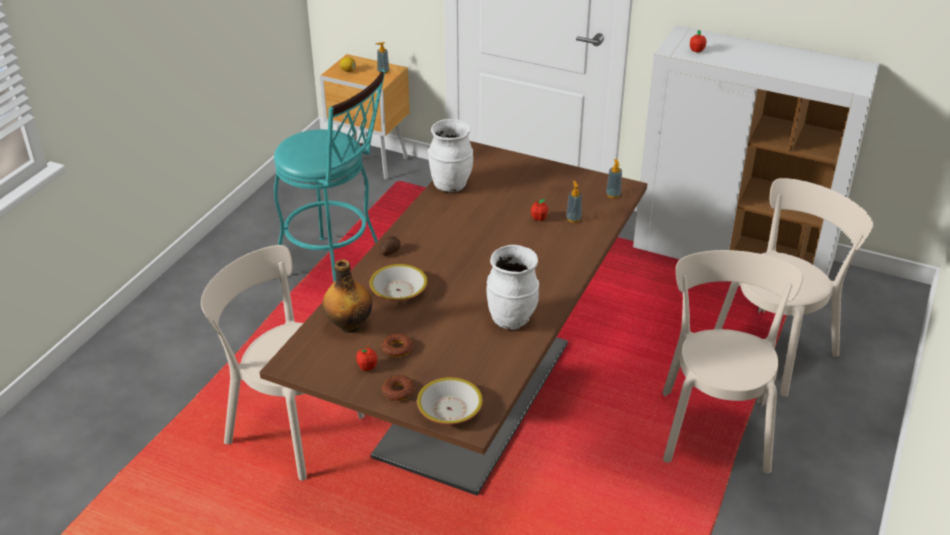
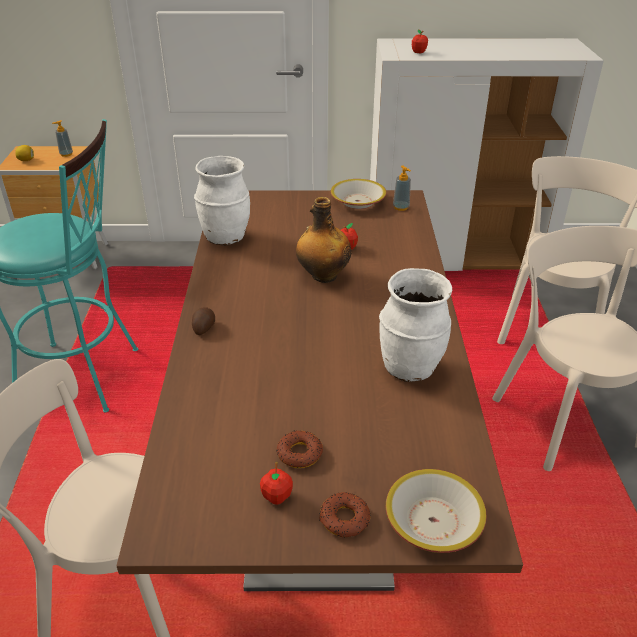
camera: 25 degrees left, 0 degrees up
bottle [322,259,372,333] -> bottle moved to [296,197,352,283]
bowl [370,264,428,301] -> bowl moved to [331,179,386,209]
soap dispenser [566,180,582,223] -> none

